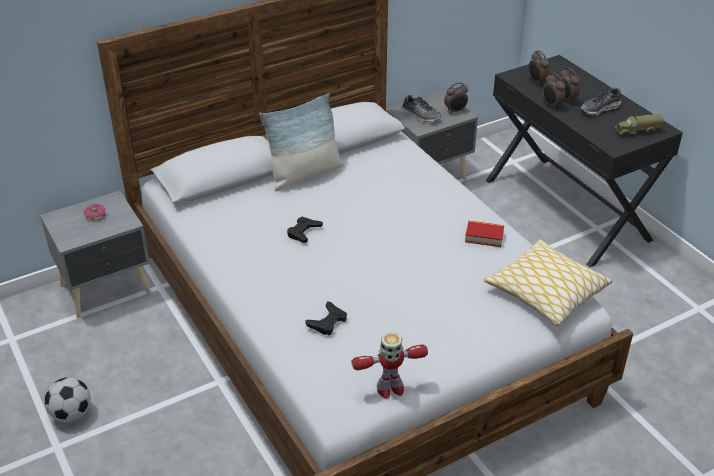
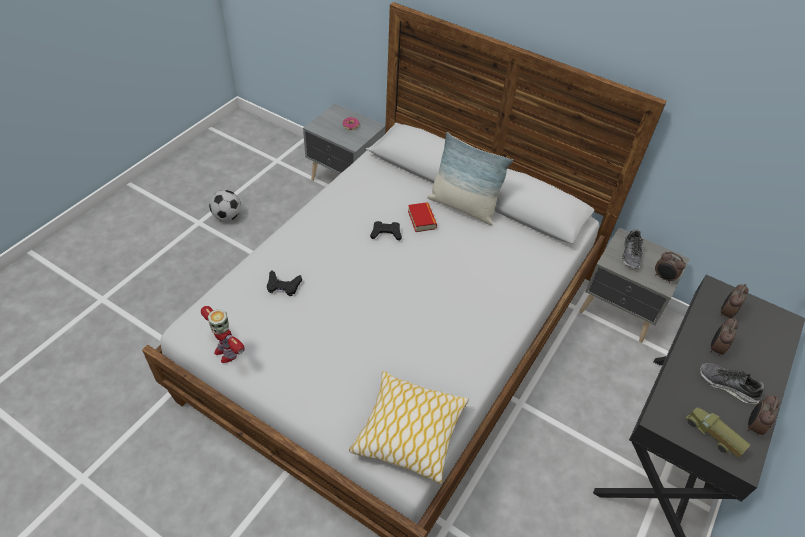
camera: 60 degrees right, 10 degrees up
book [465,221,504,247] -> book moved to [408,202,437,232]
alarm clock [542,73,566,109] -> alarm clock moved to [747,395,780,435]

